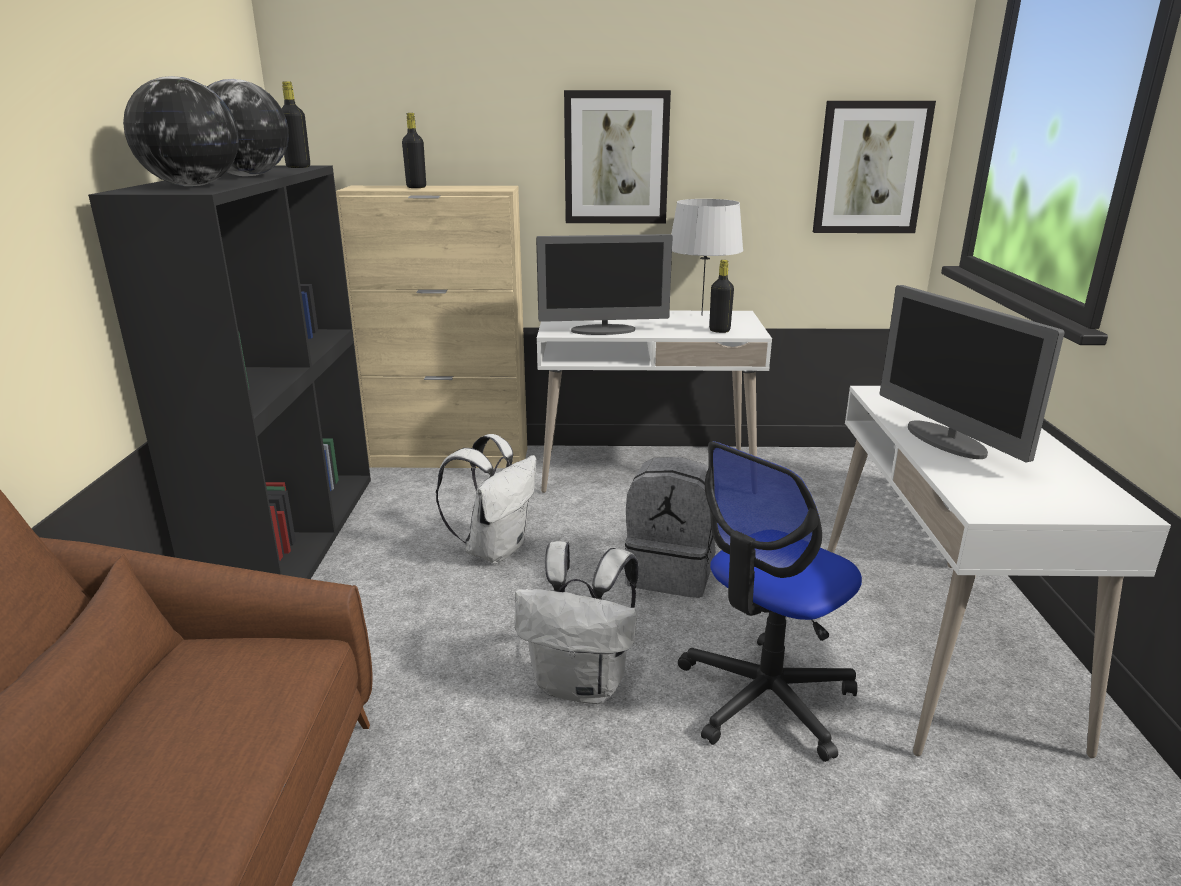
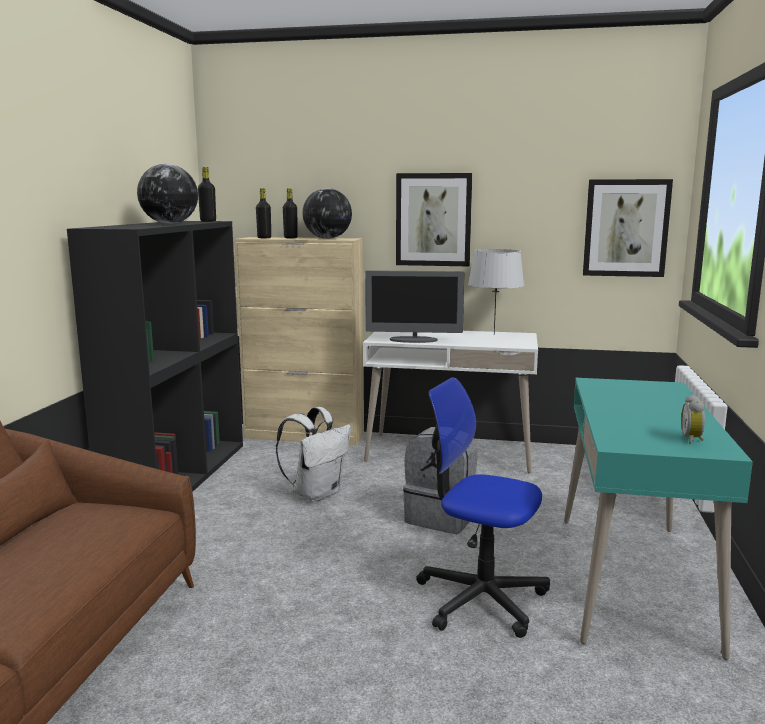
camera: 10 degrees right, 10 degrees down
globe [123,76,239,186] -> globe moved to [302,188,352,239]
white backpack [515,541,639,704] -> none
office chair [678,441,862,762] -> office chair turned 60 degrees clockwise [416,377,550,638]
black bottle [709,260,734,333] -> black bottle moved to [256,188,271,238]
white desk [827,386,1171,758] -> turquoise desk [564,378,753,661]
monitor [880,285,1065,463] -> none
none -> alarm clock [681,395,705,444]

